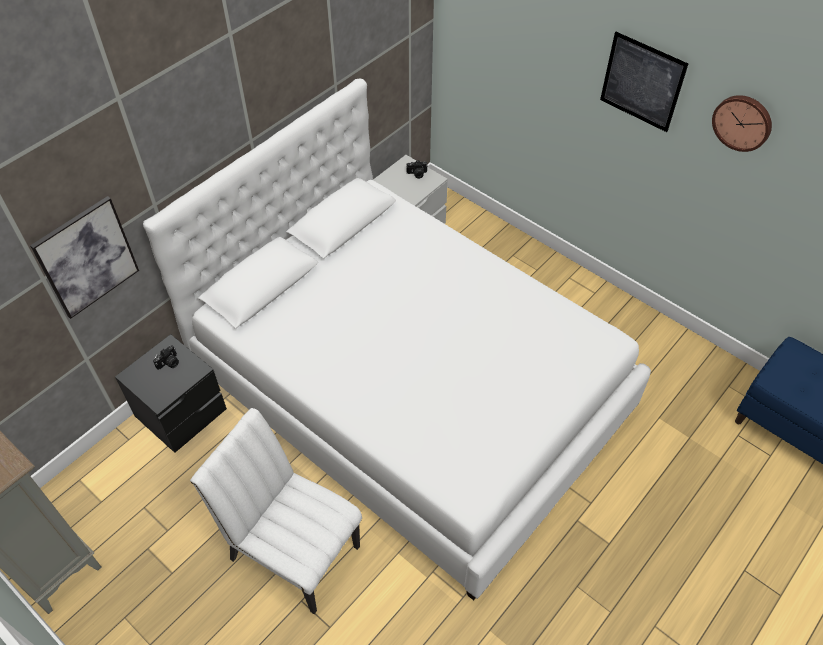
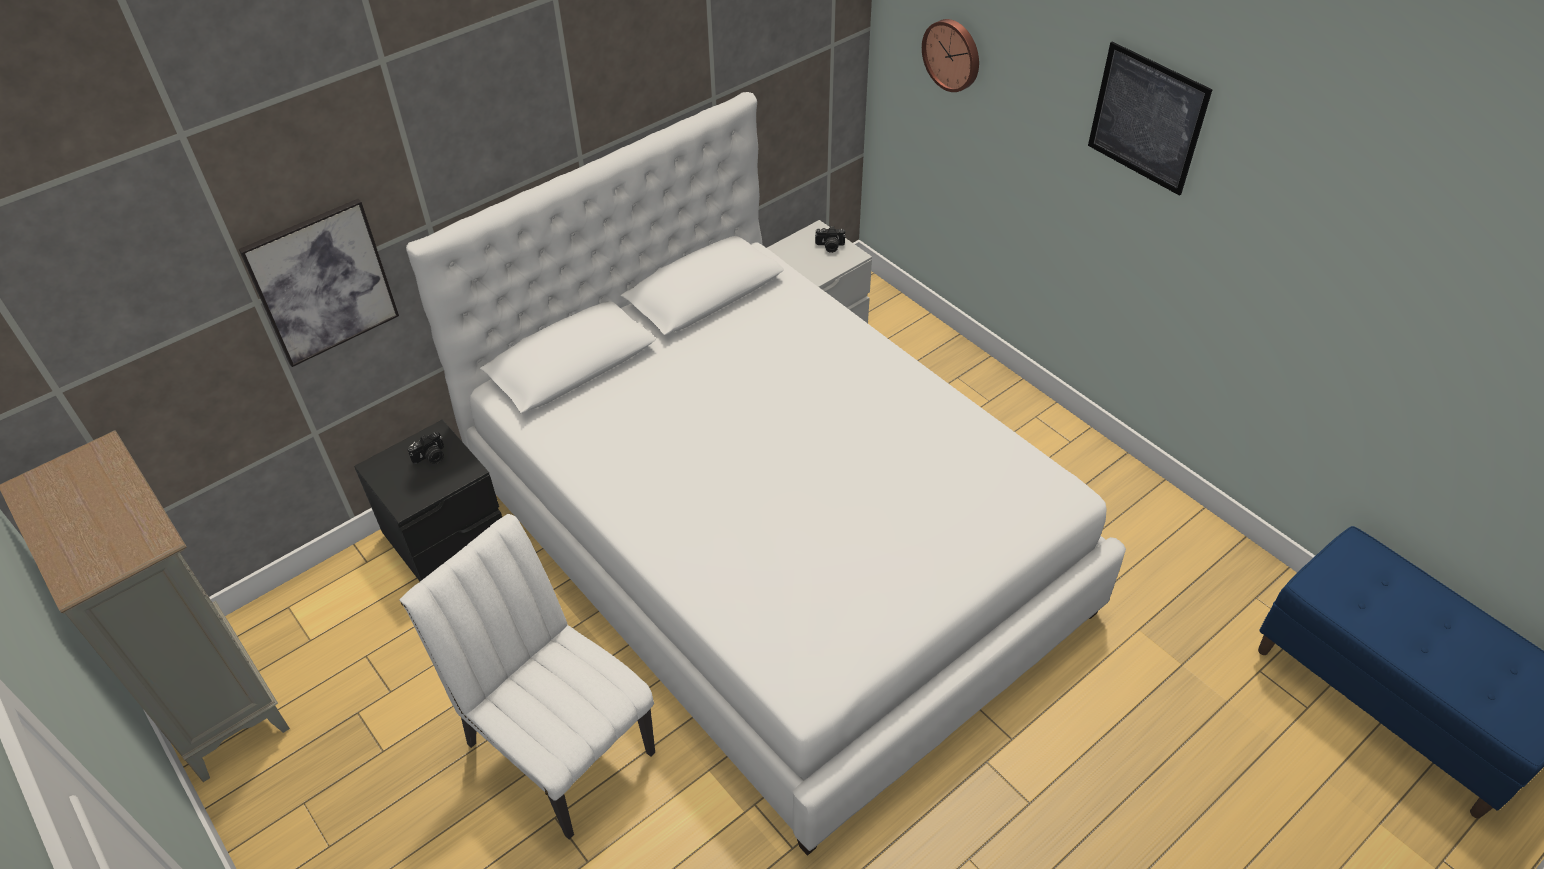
camera: 10 degrees right, 5 degrees down
wall clock [712,95,772,152] -> wall clock moved to [922,19,979,92]

